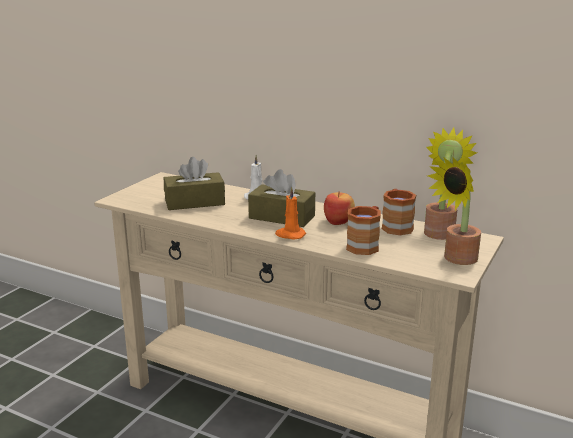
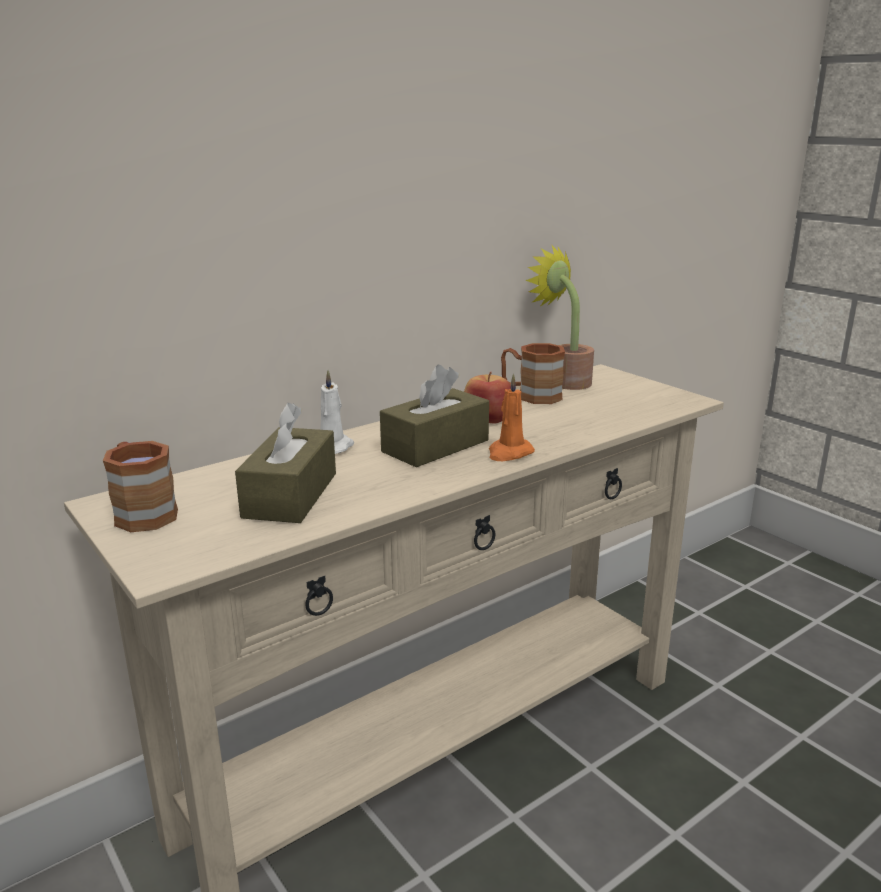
camera: 65 degrees left, 0 degrees up
brown mug [346,206,381,255] -> brown mug moved to [103,441,178,532]
potted plant [428,158,481,265] -> none

